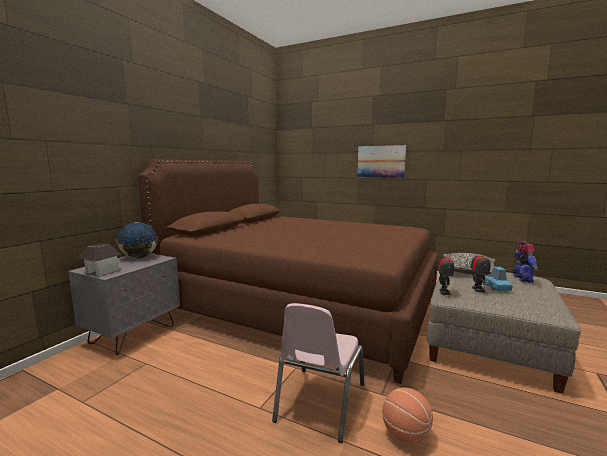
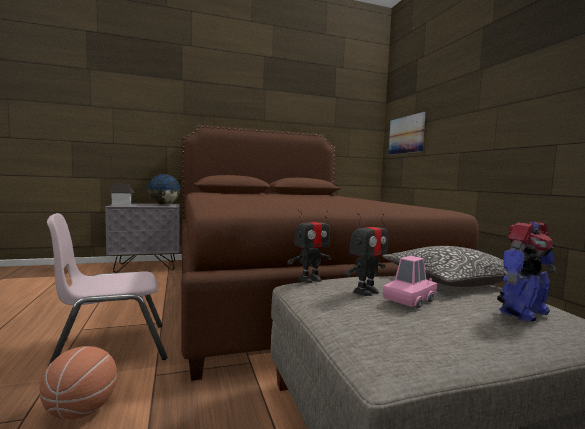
camera: 45 degrees right, 5 degrees down
picture [357,145,406,178] -> picture moved to [388,112,425,155]
blue toy car [484,267,513,291] -> pink toy car [383,256,439,308]

